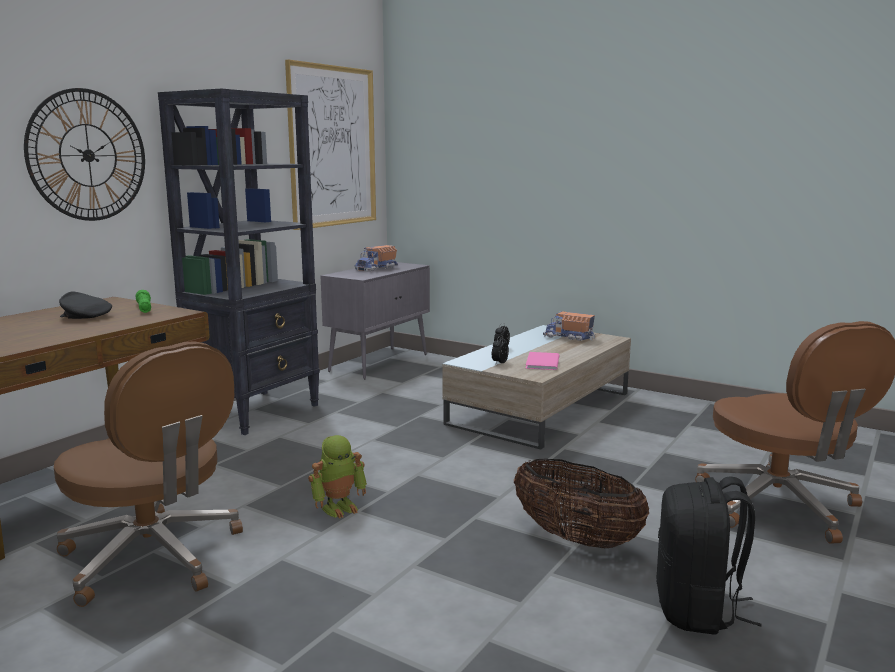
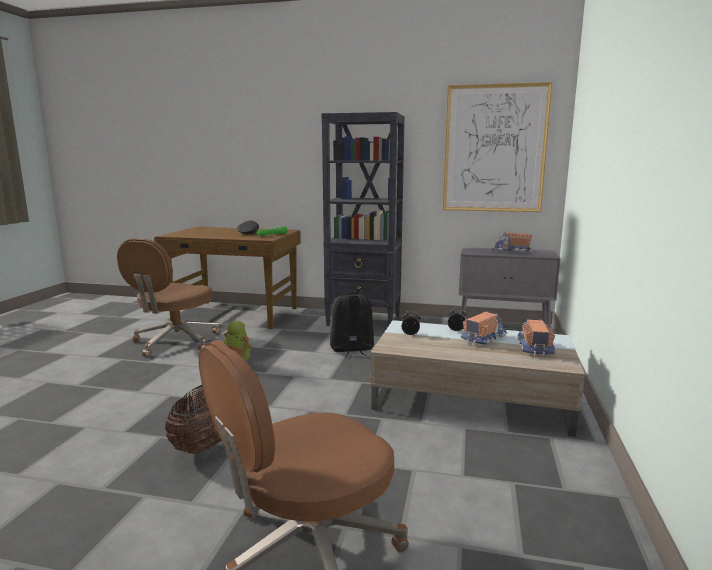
camera: 70 degrees right, 0 degrees up
wall clock [24,88,145,221] -> none
pink book [526,352,560,370] -> none
black backpack [656,477,762,635] -> black backpack moved to [330,292,374,357]
none -> toy truck [461,311,508,345]

